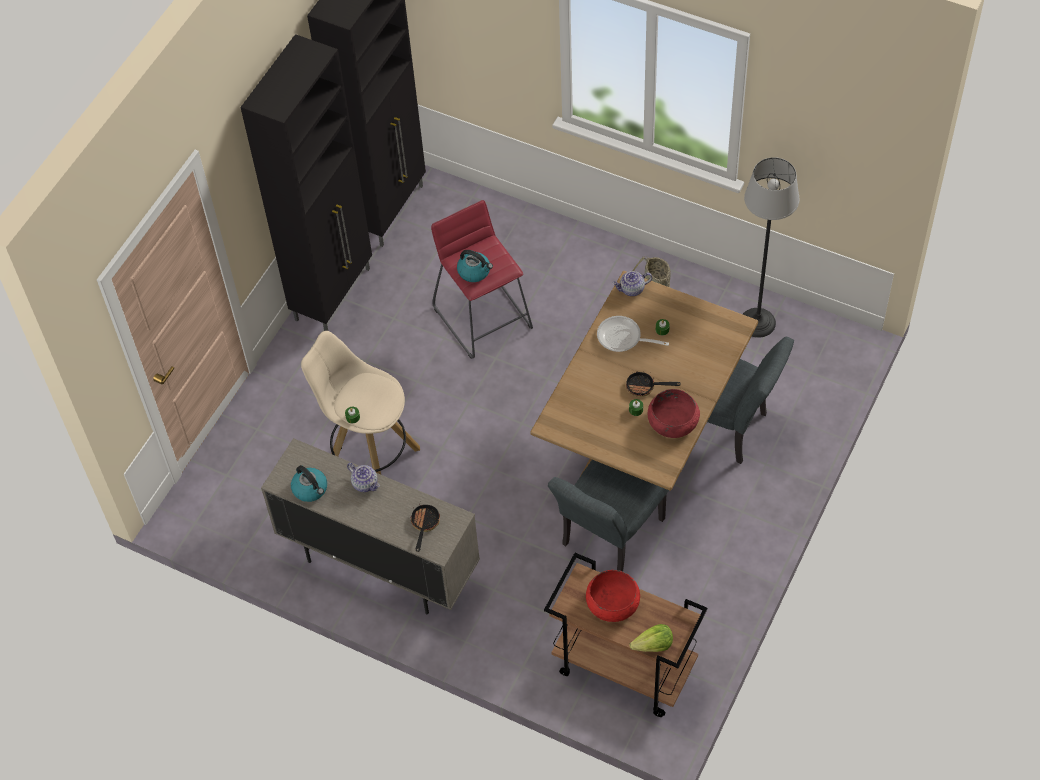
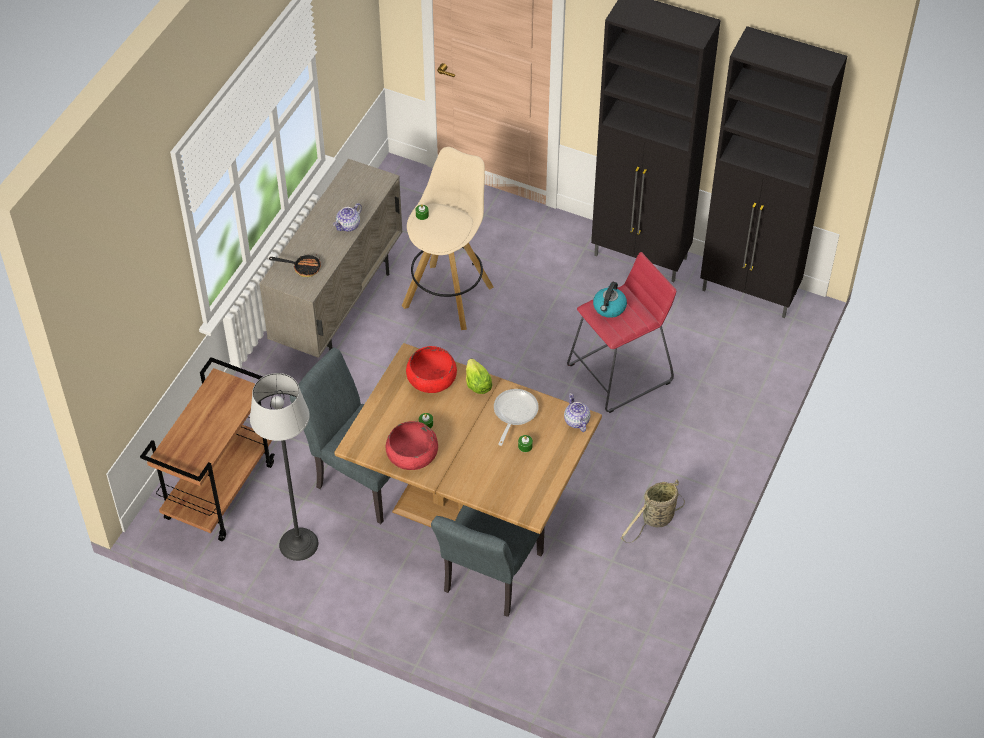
camera: 85 degrees right, 5 degrees down
kettle [291,465,327,502] -> none
red bowl [586,570,640,622] -> red bowl moved to [406,346,457,393]
frying pan [626,371,681,397] -> none
lettuce [629,624,673,652] -> lettuce moved to [466,359,492,394]
floor lamp [743,157,799,338] -> floor lamp moved to [250,373,318,561]

